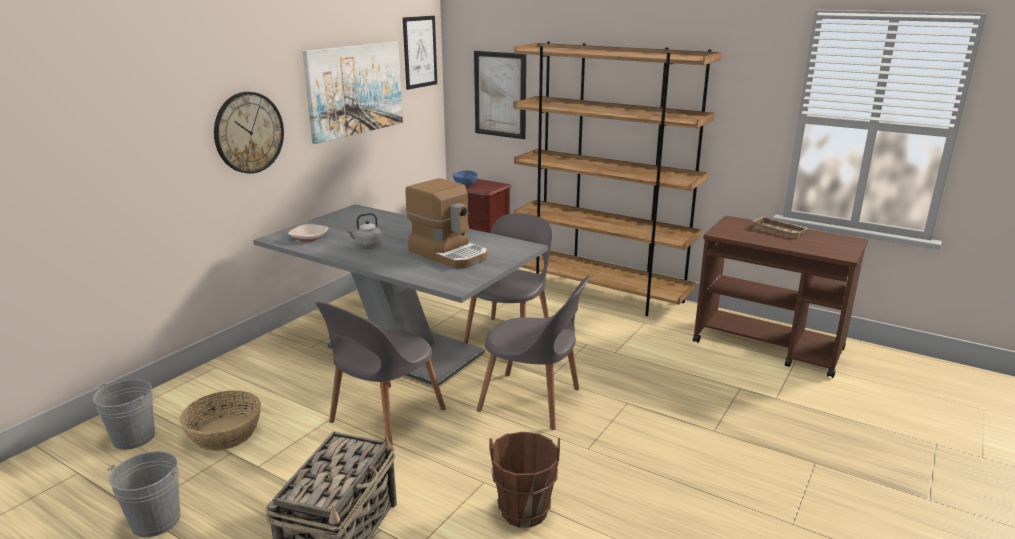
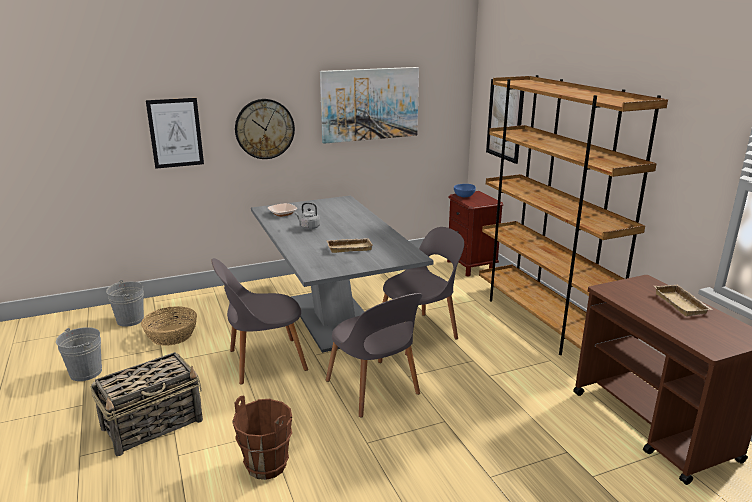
camera: 35 degrees right, 0 degrees up
picture [403,16,437,90] -> picture moved to [146,98,204,169]
coffee machine [405,178,487,269] -> beige tray [327,238,373,253]

